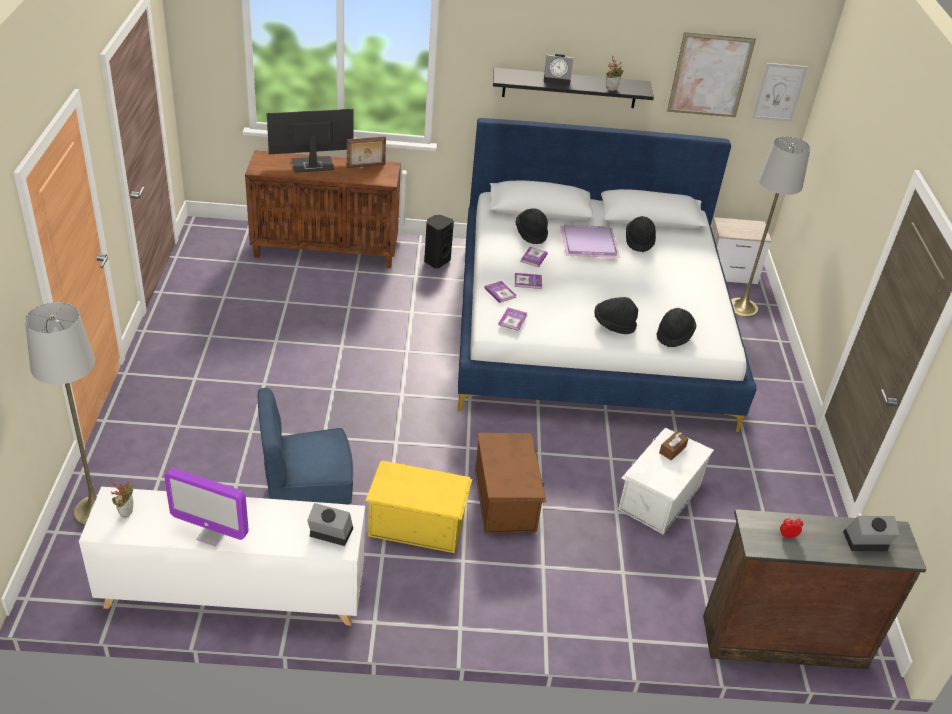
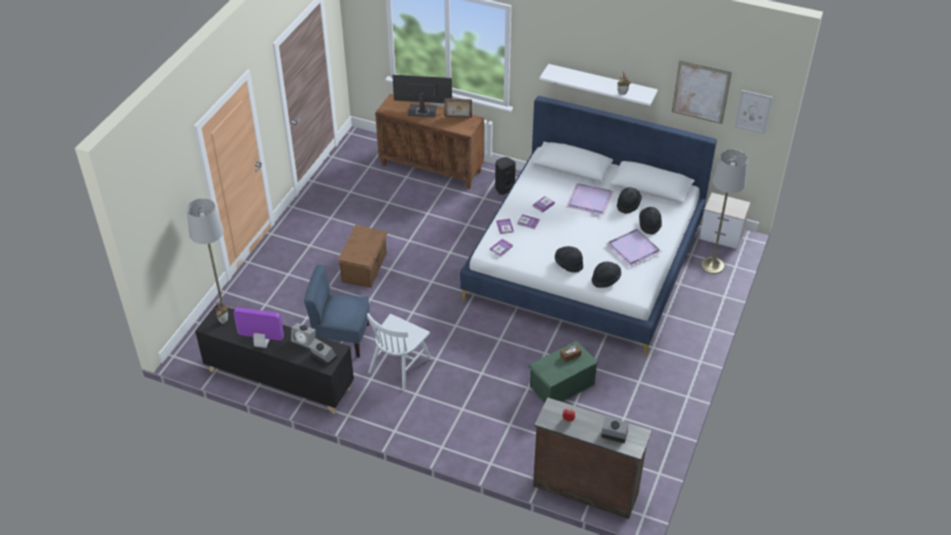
camera: 25 degrees right, 5 degrees up
white cabinet [79,487,365,625] -> black cabinet [195,304,354,414]
monitor [164,468,249,546] -> monitor turned 150 degrees clockwise [234,307,284,348]
yellow storage box [365,460,472,553] -> white chair [367,313,432,390]
brown storage box [475,433,547,534] -> brown storage box moved to [338,225,388,288]
black shelf [493,68,654,108] -> white shelf [539,64,658,106]
black hat [516,208,548,244] -> black hat moved to [639,207,662,234]
alarm clock [544,54,573,85] -> alarm clock moved to [291,323,316,352]
white storage box [618,428,714,534] -> green storage box [528,340,599,403]
none -> purple tray [606,229,662,267]

